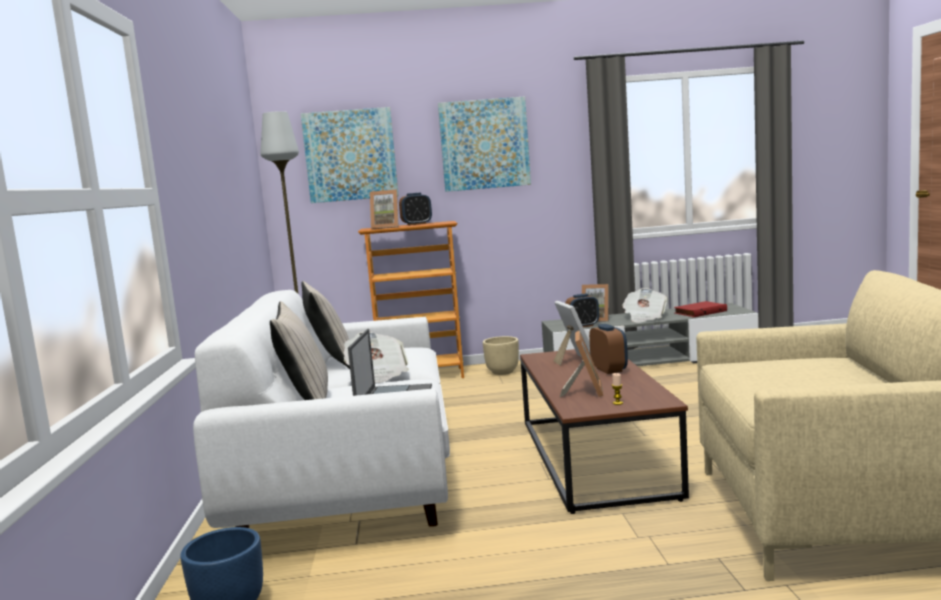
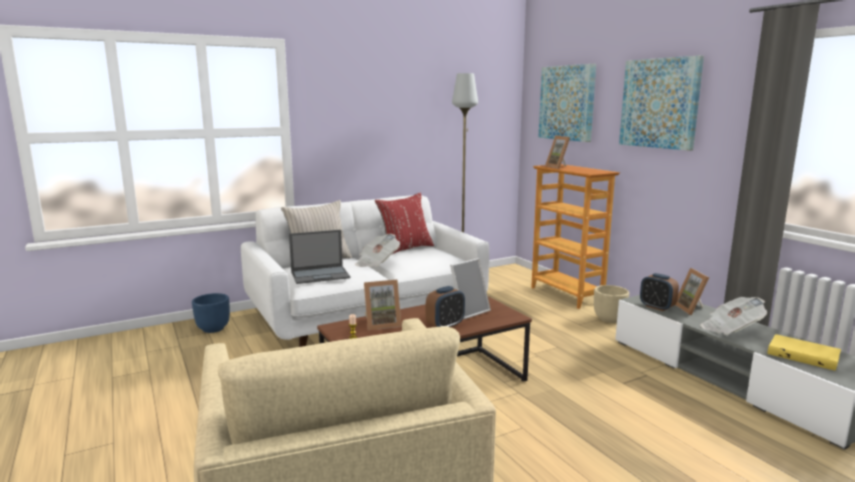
camera: 65 degrees right, 5 degrees up
beige pillow [301,281,350,369] -> red pillow [375,193,434,254]
alarm clock [399,192,432,225] -> none
red book [674,301,727,317] -> yellow book [767,334,841,371]

